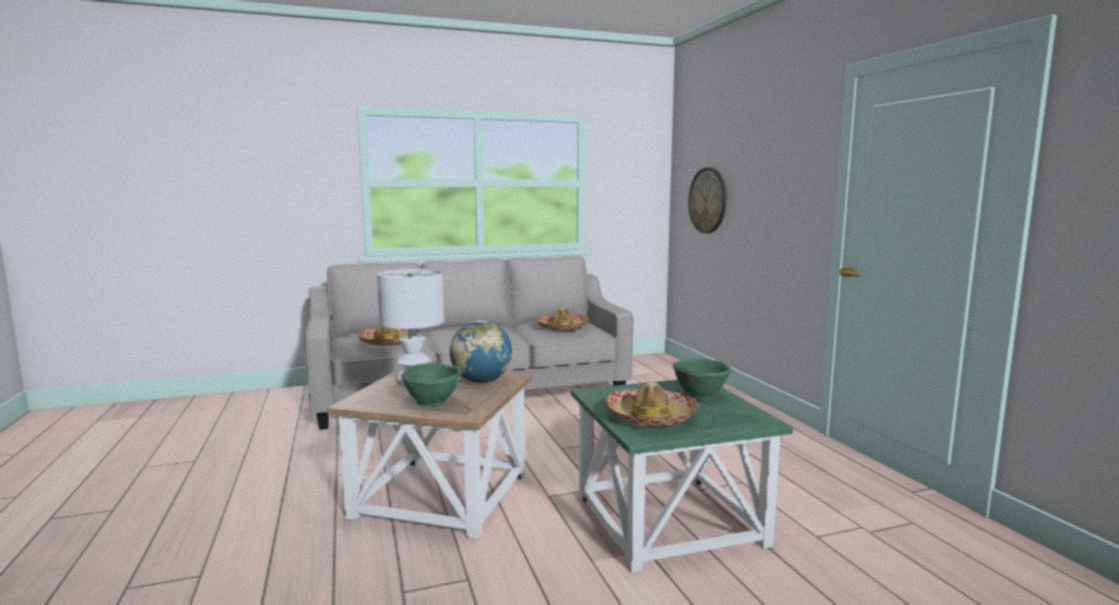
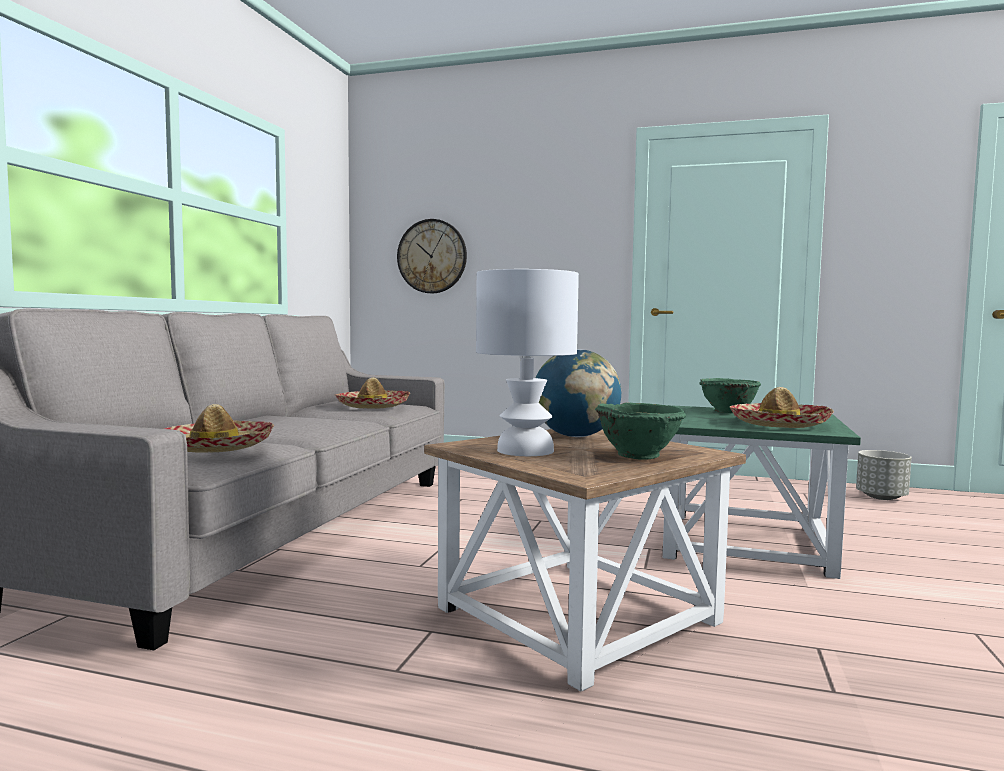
camera: 55 degrees left, 5 degrees down
none -> grey planter [856,450,912,500]

